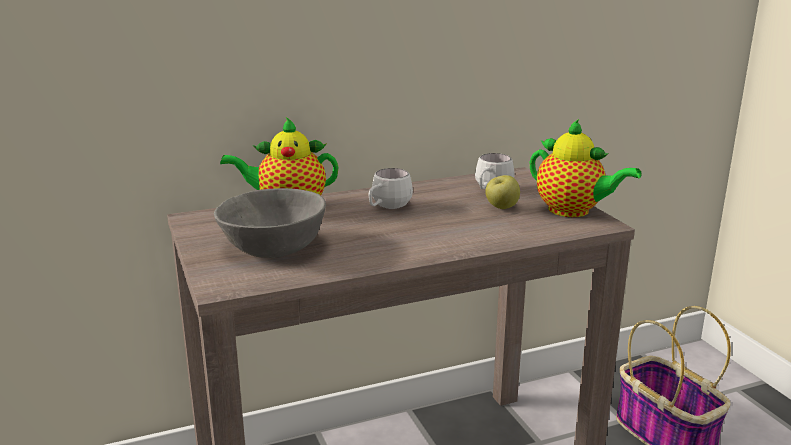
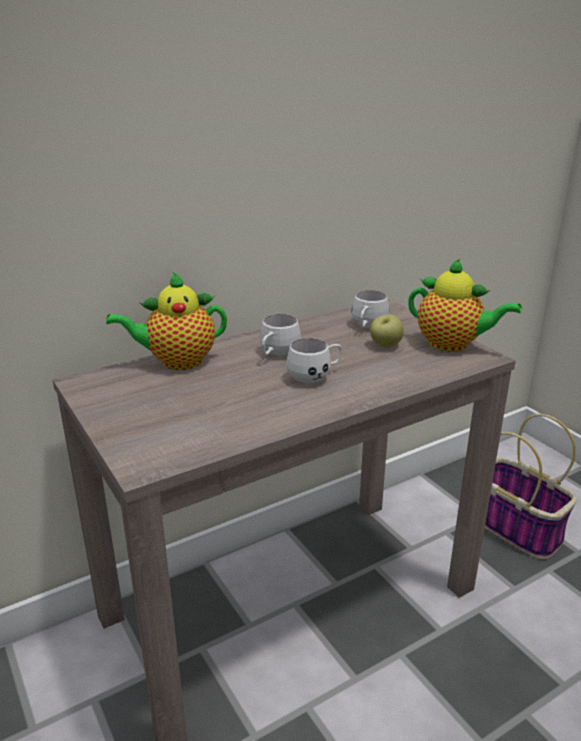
camera: 10 degrees left, 5 degrees up
grey bowl [214,188,326,258] -> none
none -> white mug [286,338,342,383]

